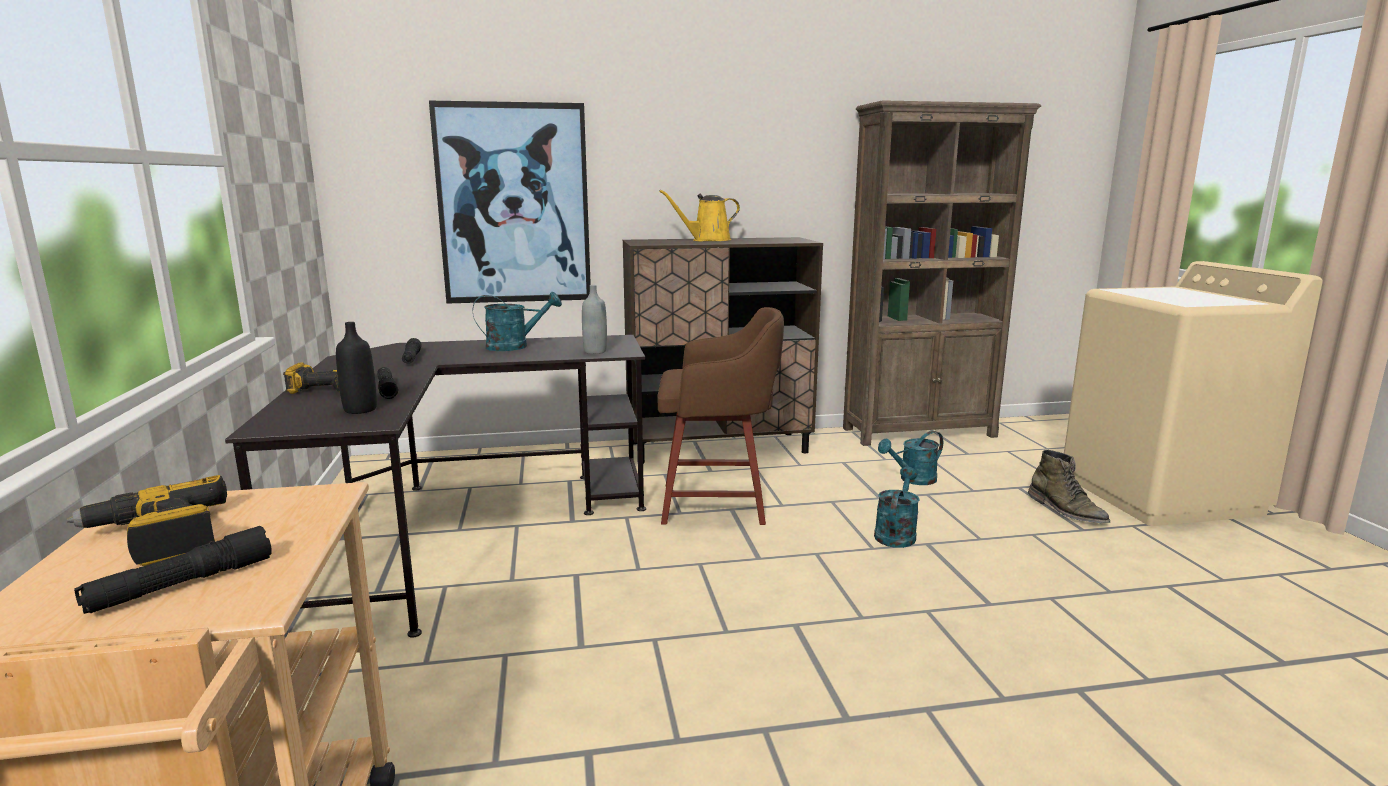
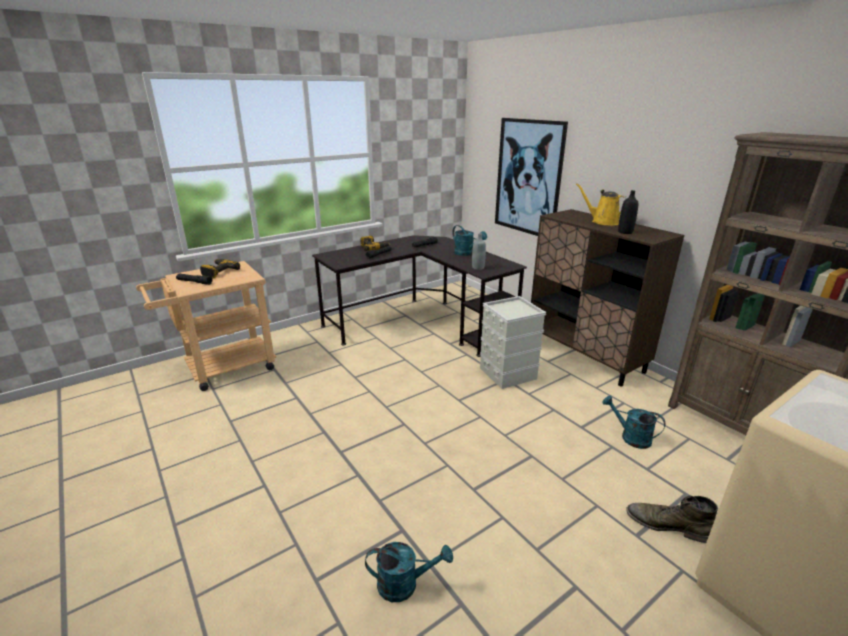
camera: 65 degrees right, 10 degrees up
black bottle [336,322,377,414] -> black bottle moved to [618,190,638,234]
brown stool [657,307,784,525] -> grey storage box [480,296,546,389]
turquoise watering can [874,467,920,548] -> turquoise watering can moved to [365,542,453,602]
green boot [1028,450,1110,523] -> green boot turned 75 degrees clockwise [626,496,718,543]

